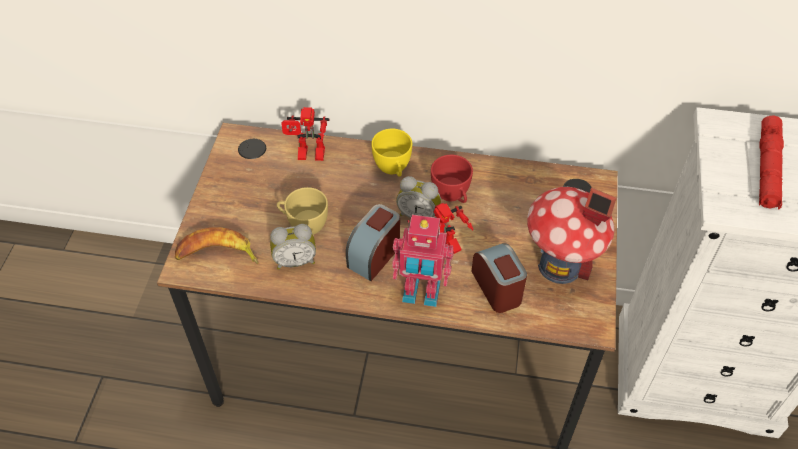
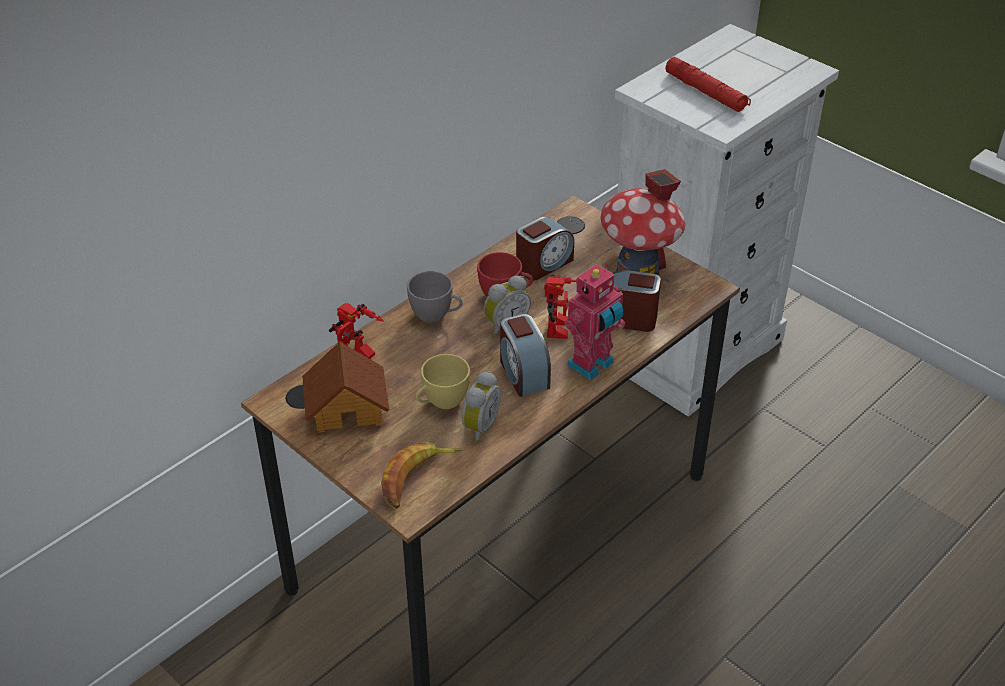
camera: 55 degrees left, 10 degrees down
yellow cup [371,129,412,176] -> grey cup [407,271,463,322]
none -> toy house [302,341,389,433]
none -> alarm clock [516,216,574,281]

